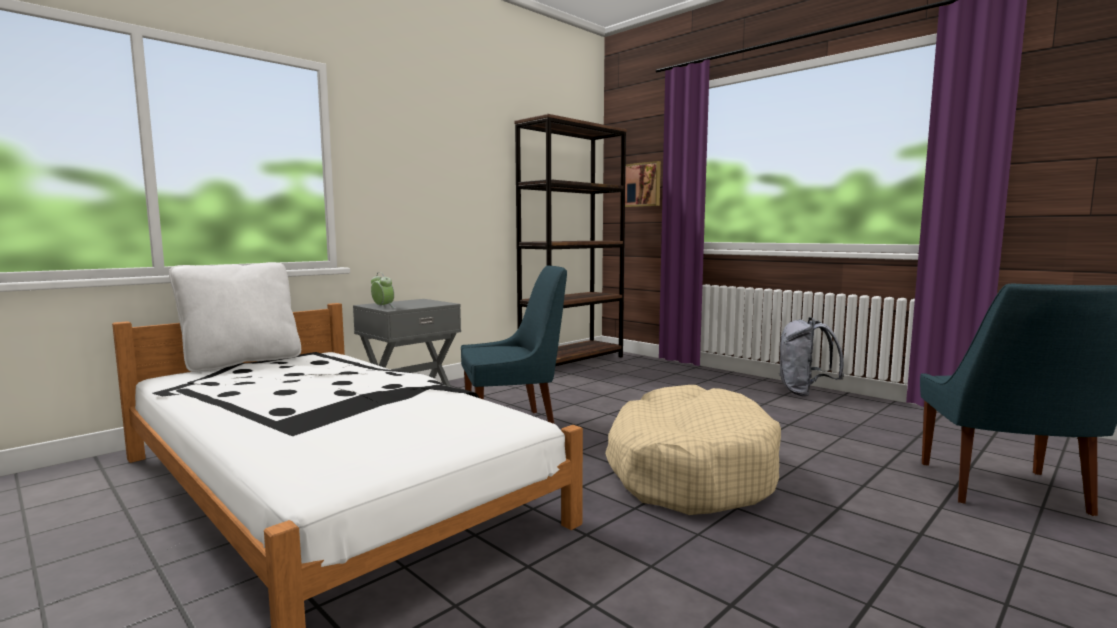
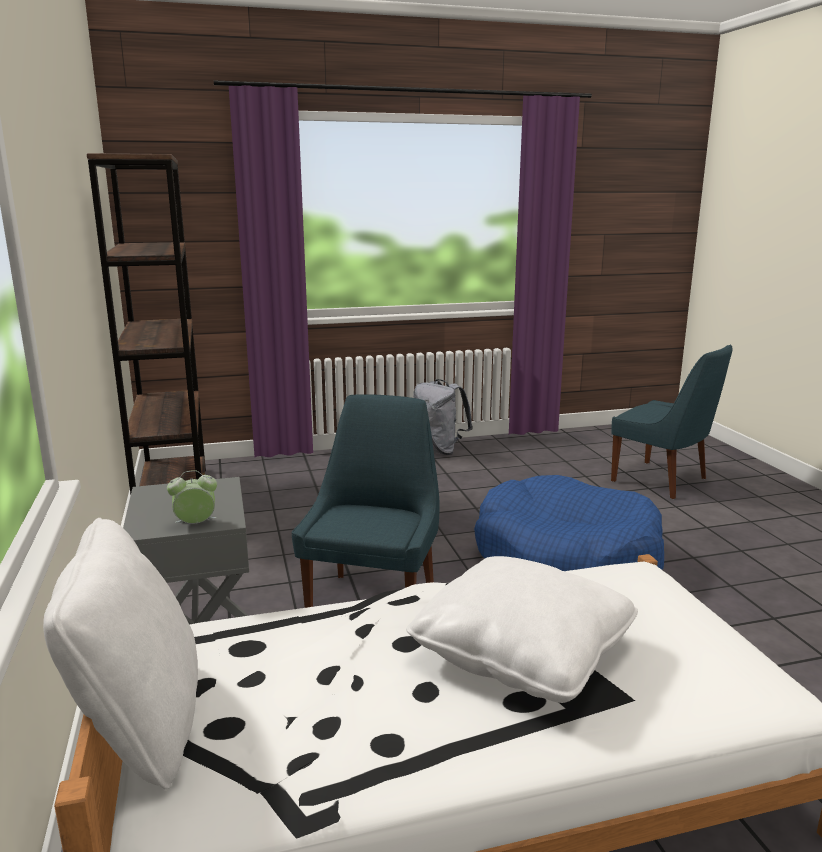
camera: 60 degrees left, 10 degrees up
beige dog bed [605,385,781,515] -> blue dog bed [474,475,664,571]
picture [625,161,661,207] -> none
none -> white pillow [406,556,638,703]

